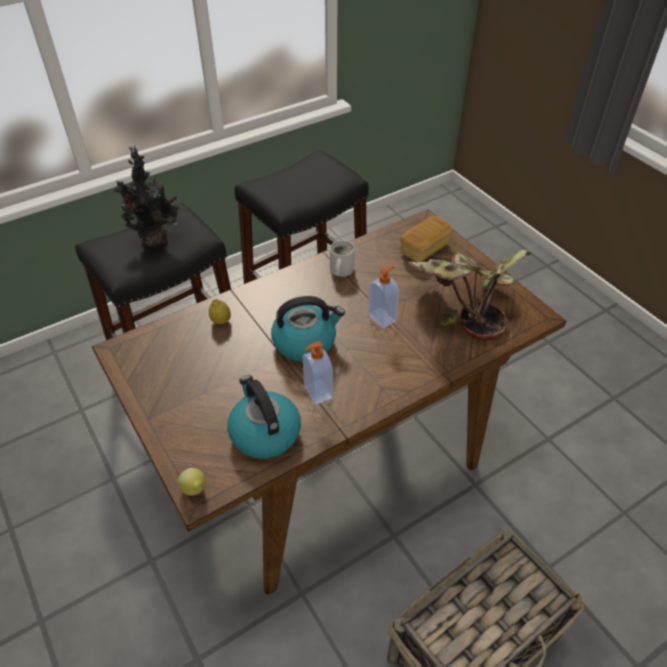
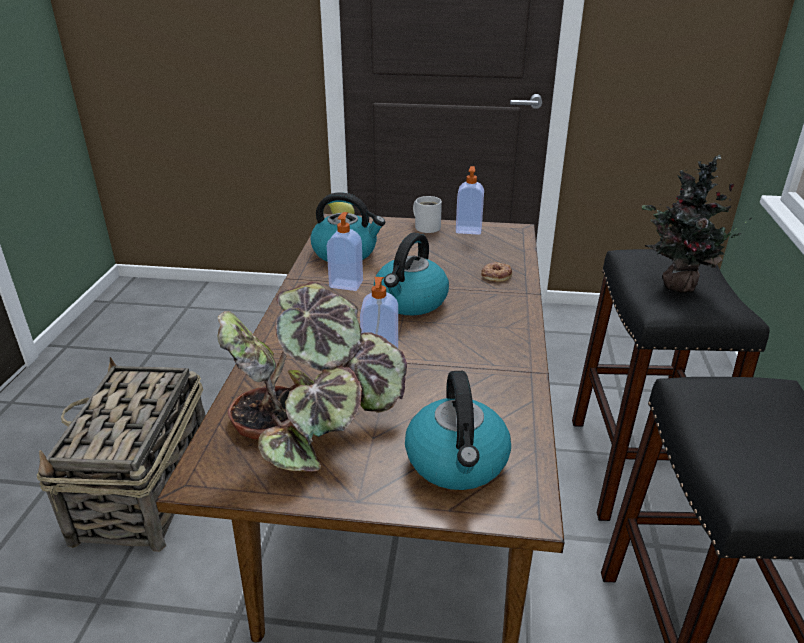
camera: 130 degrees right, 15 degrees down
lemon [209,299,231,324] -> donut [481,262,512,282]
white mug [330,240,355,277] -> white mug moved to [413,196,442,233]
bread [401,216,453,262] -> kettle [405,371,511,490]
none -> soap dispenser [456,166,484,235]

